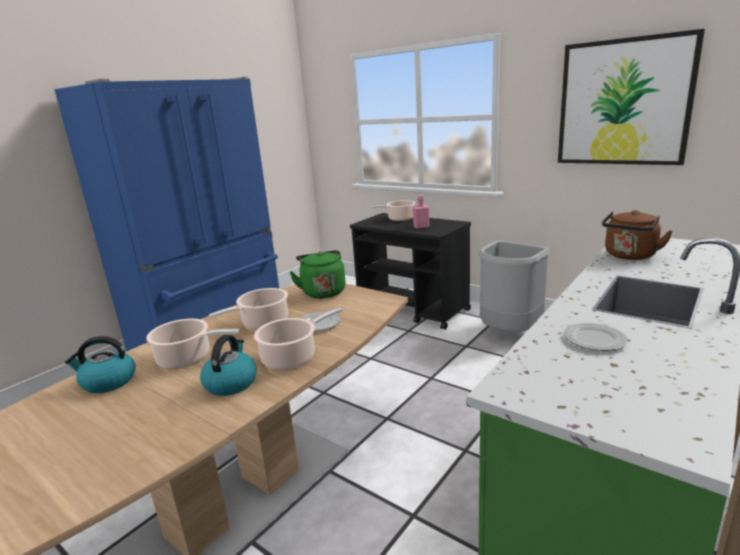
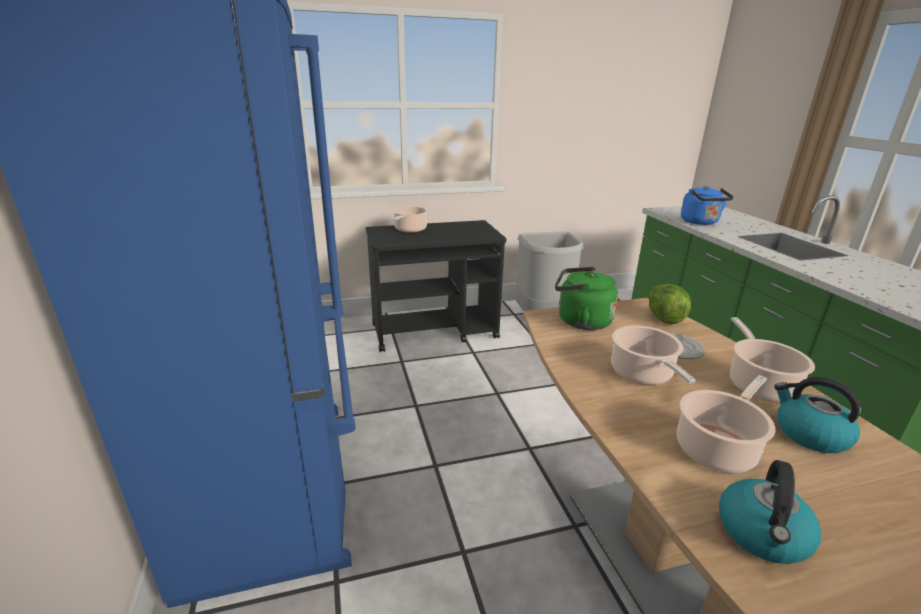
camera: 55 degrees left, 5 degrees up
pink bottle [412,195,429,229] -> none
picture [558,29,705,165] -> none
plate [563,323,628,351] -> none
brown kettle [602,210,673,260] -> blue kettle [681,186,734,225]
none -> lettuce [649,284,691,324]

